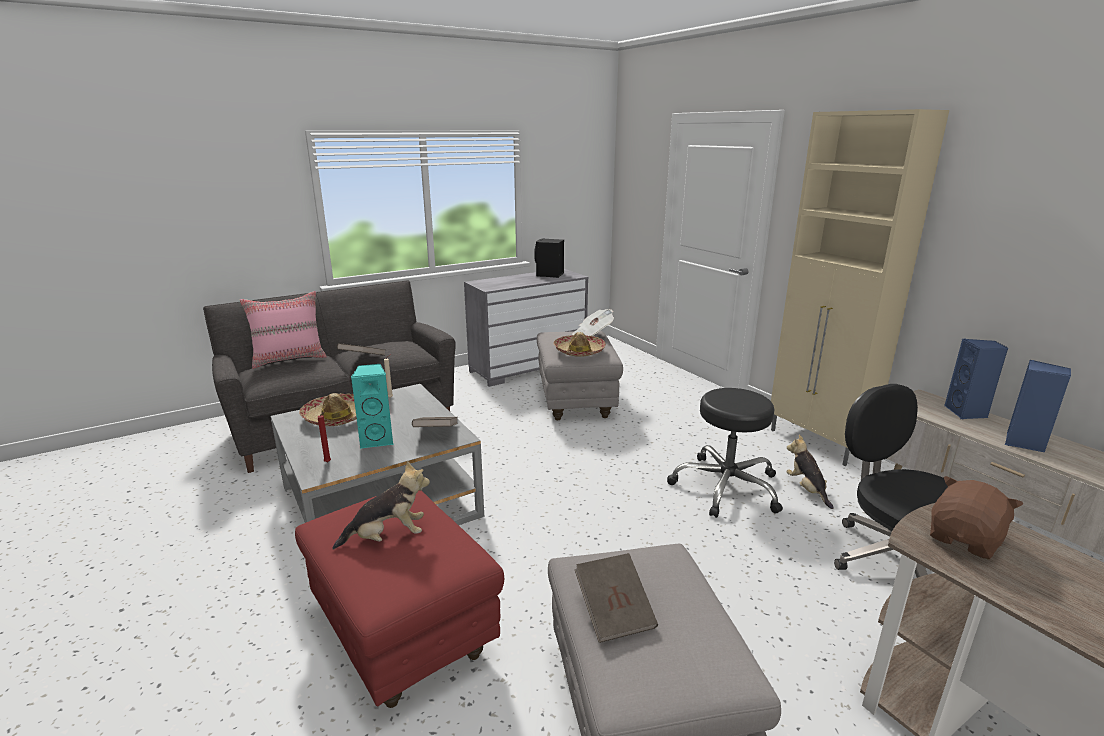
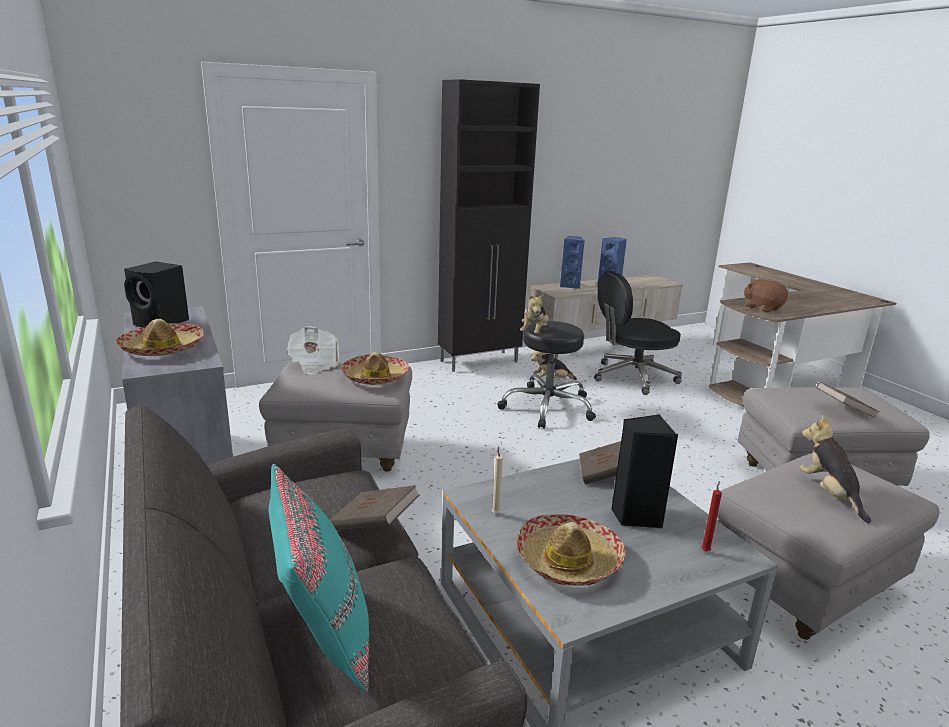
camera: 85 degrees left, 0 degrees up
pink pillow [240,291,327,369] -> turquoise pillow [268,464,369,692]
red ottoman [295,490,504,708] -> grey ottoman [717,453,940,640]
turquoise speaker [351,364,393,449] -> black speaker [612,414,678,528]
beige cabinet [771,109,949,466] -> black cabinet [438,79,540,372]
none -> hat [116,319,204,356]
none -> plush toy [520,294,548,334]

